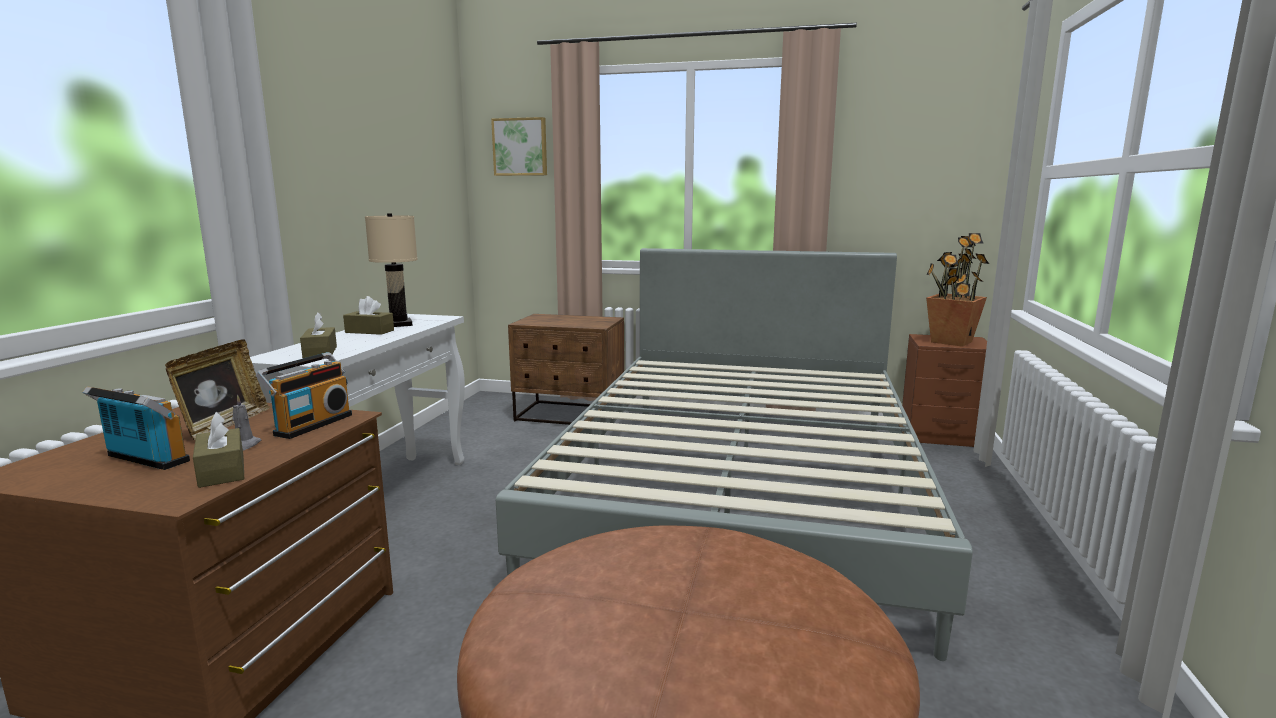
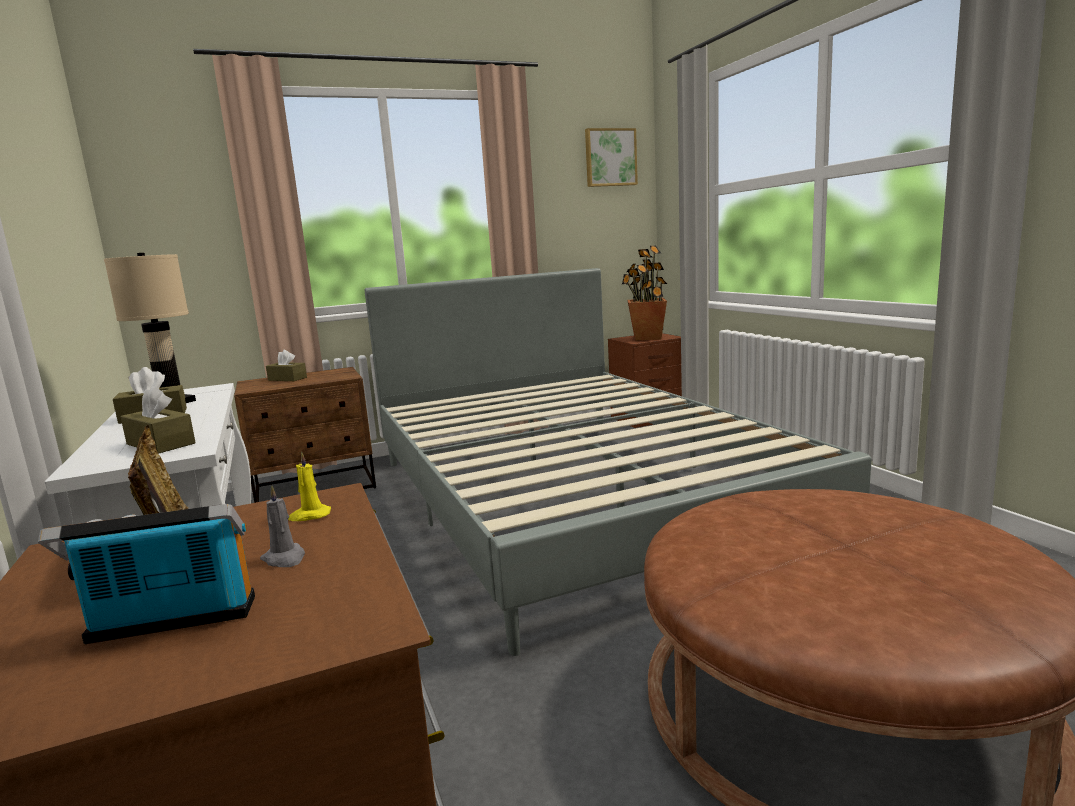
camera: 35 degrees left, 0 degrees up
brown tissue box [193,412,244,488] -> brown tissue box moved to [266,350,307,381]
radio [256,352,352,439] -> yellow candle [288,451,331,521]
picture [491,117,547,176] -> picture moved to [585,128,638,187]

